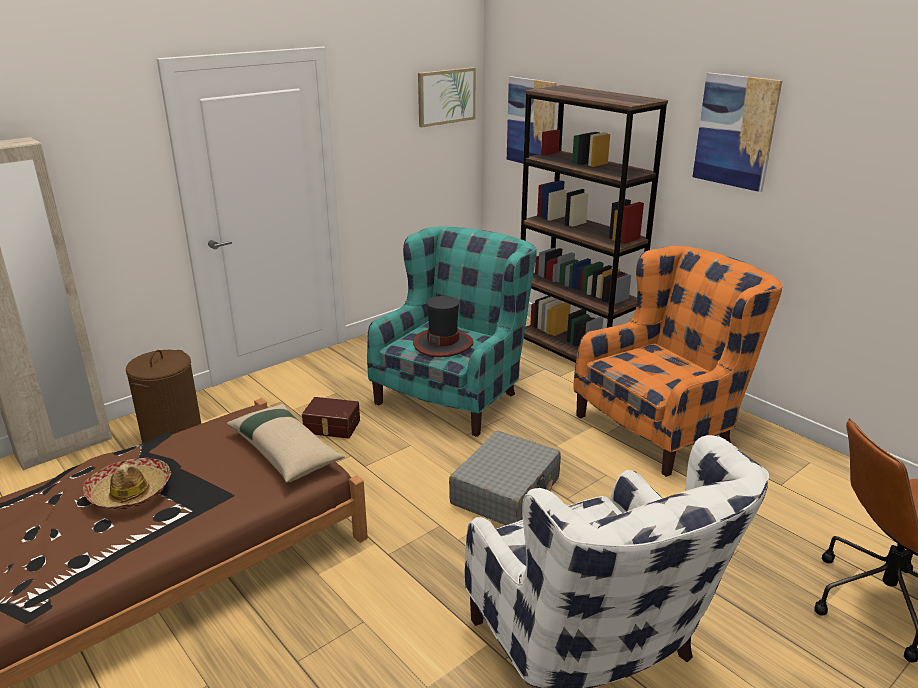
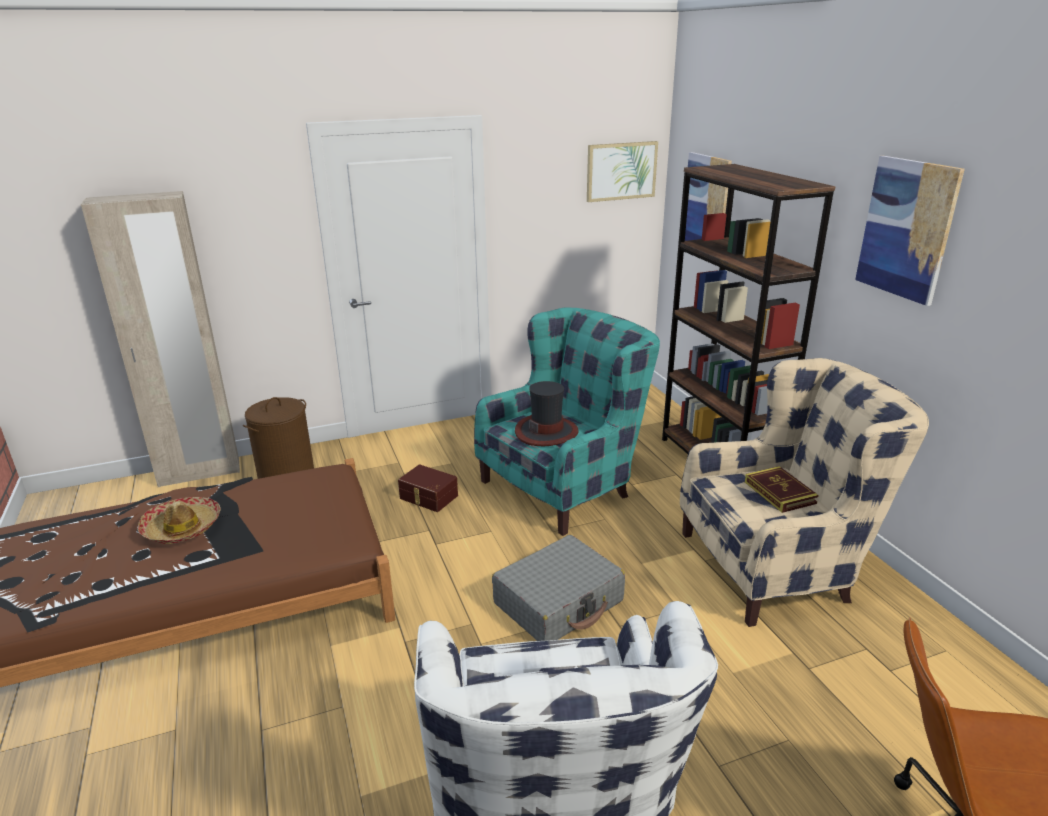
camera: 20 degrees right, 0 degrees up
beige pillow [227,404,345,483] -> none
orange armchair [573,246,783,477] -> beige armchair [680,358,929,627]
none -> book [745,466,819,513]

